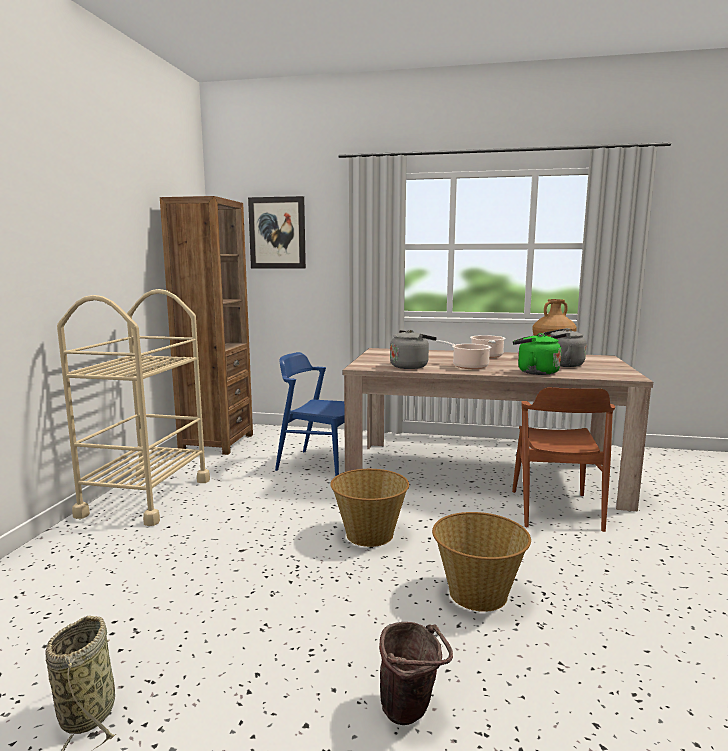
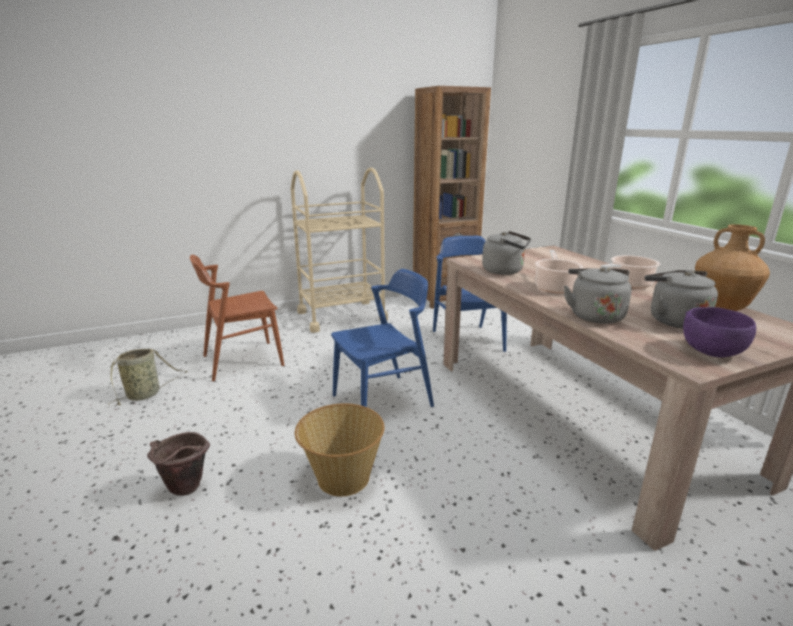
camera: 55 degrees right, 10 degrees up
picture [248,196,306,269] -> none
basket [330,469,409,547] -> blue chair [331,269,434,407]
brown chair [512,387,615,532] -> brown chair moved to [190,255,284,381]
green kettle [513,333,562,375] -> grey kettle [564,267,632,324]
none -> purple bowl [683,307,756,358]

